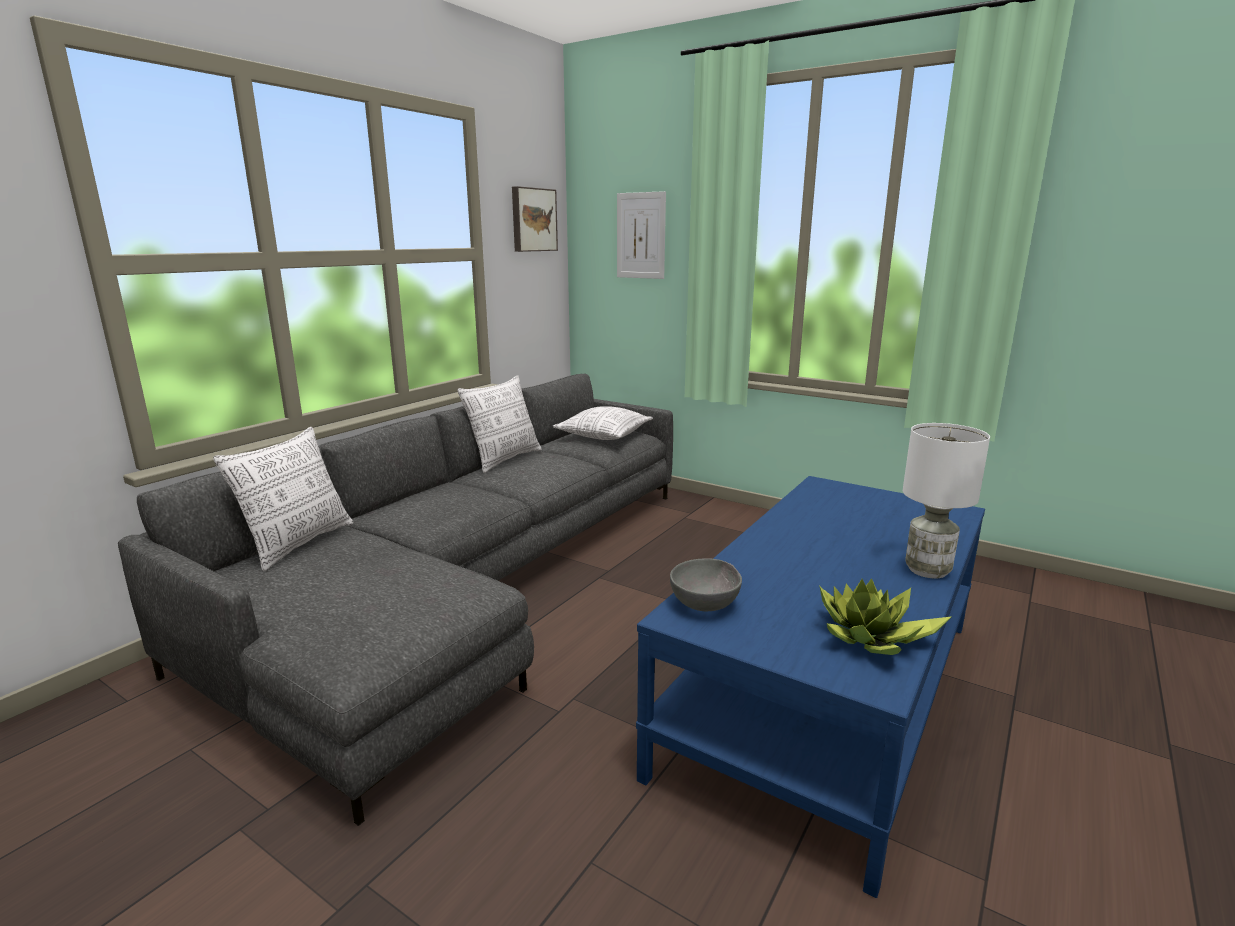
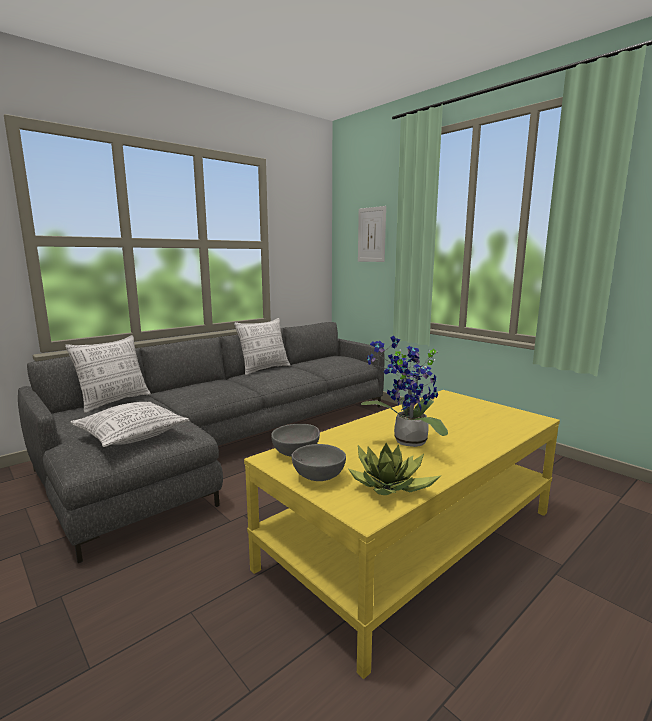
camera: 15 degrees right, 5 degrees down
picture [512,186,558,252] -> none
pillow [553,406,653,440] -> pillow moved to [70,402,190,447]
blue coffee table [636,476,985,898] -> yellow coffee table [244,390,560,679]
white table lamp [903,423,990,578] -> none
none -> grey bowl [291,444,346,481]
none -> potted plant [361,336,448,447]

